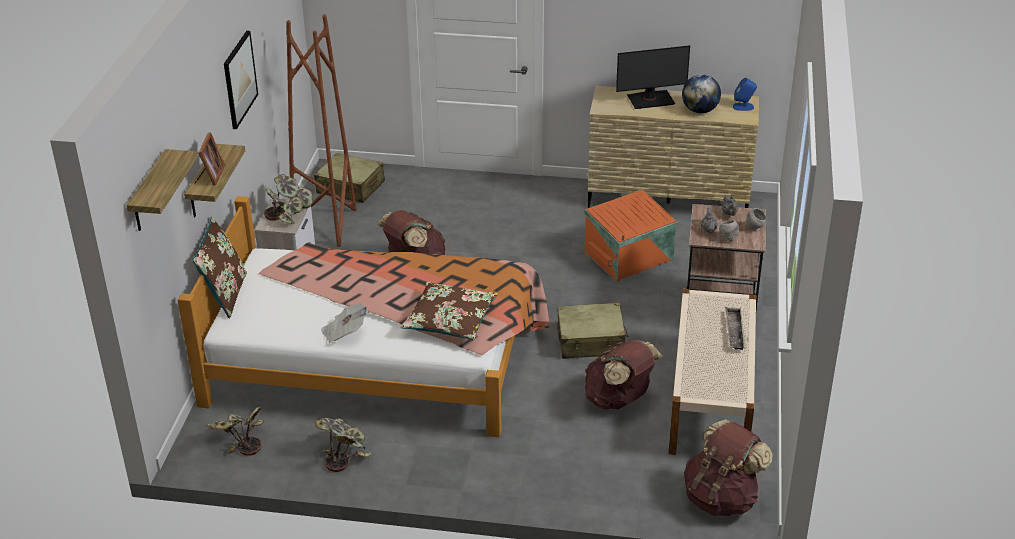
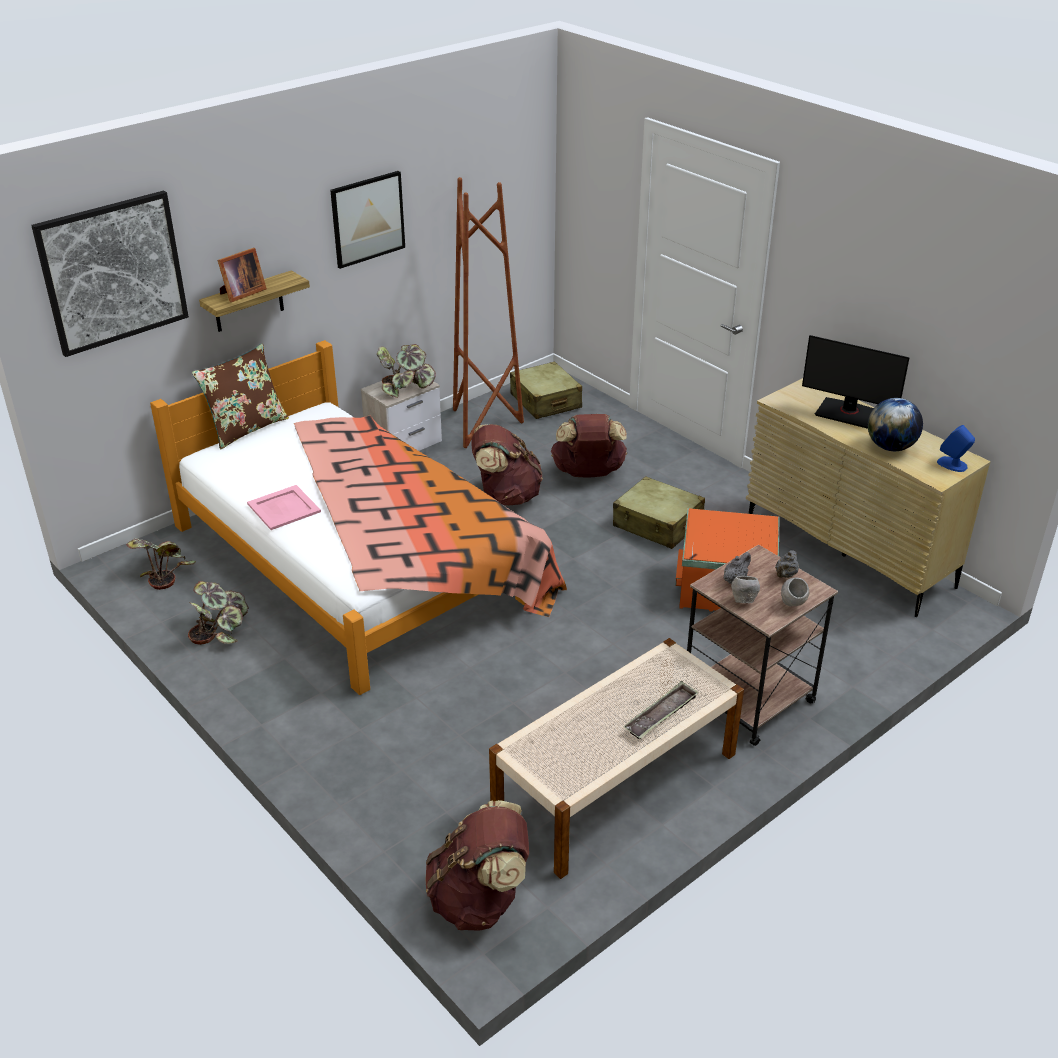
camera: 40 degrees right, 0 degrees up
shelf [126,149,197,231] -> picture [31,191,189,357]
newspaper [321,303,369,343] -> pink tray [247,485,321,530]
brown pillow [400,282,498,340] -> none
beige suitcase [557,302,629,359] -> beige suitcase moved to [613,476,705,549]
brown backpack [585,340,663,410] -> brown backpack moved to [551,414,627,478]

